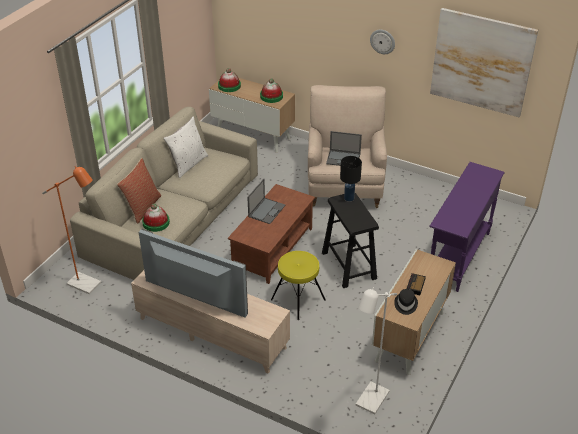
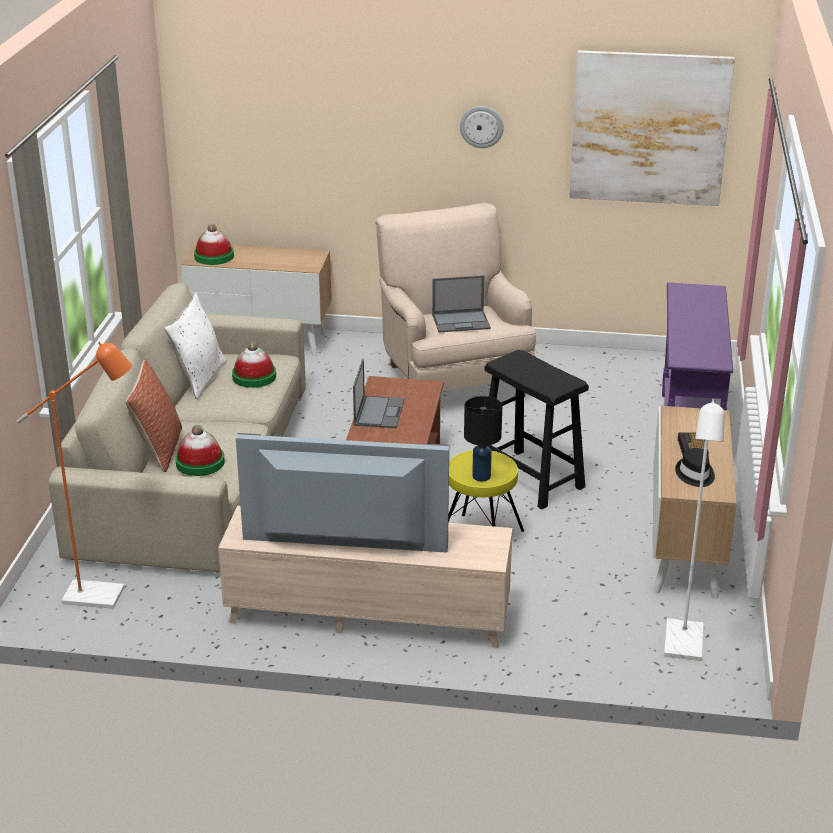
camera: 20 degrees left, 10 degrees down
hat [260,78,283,103] -> hat moved to [232,342,276,388]
black table lamp [340,156,362,202] -> black table lamp moved to [464,396,502,481]

